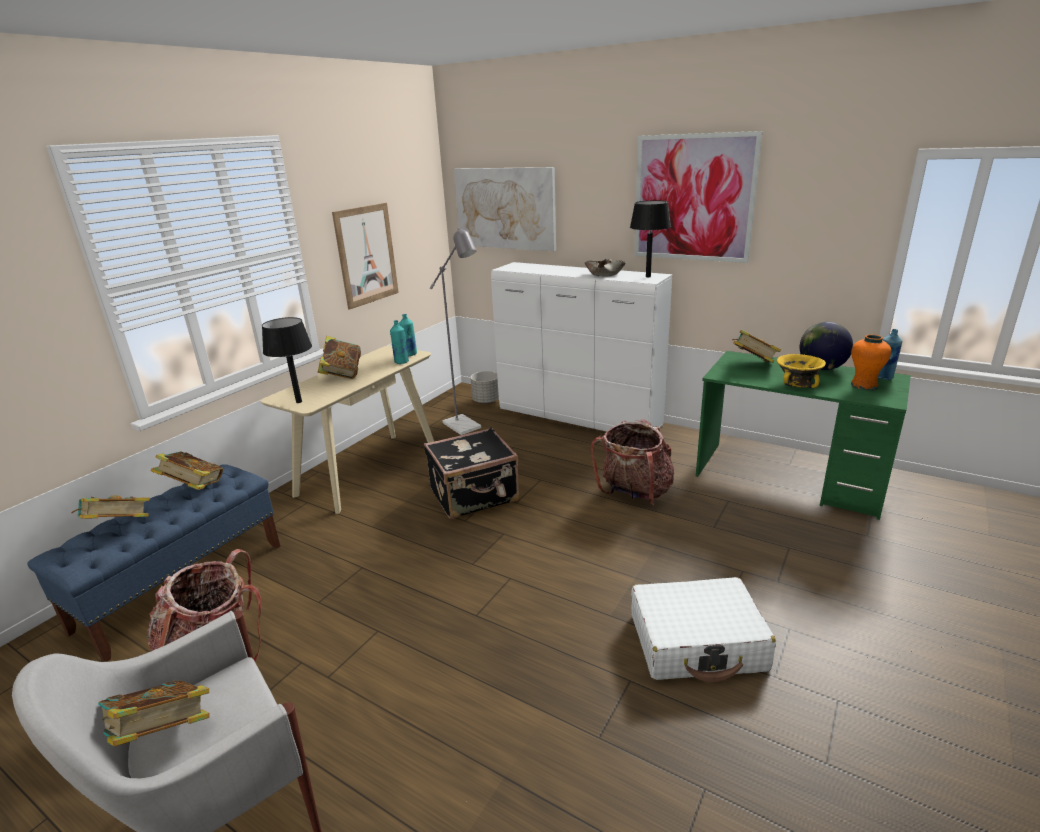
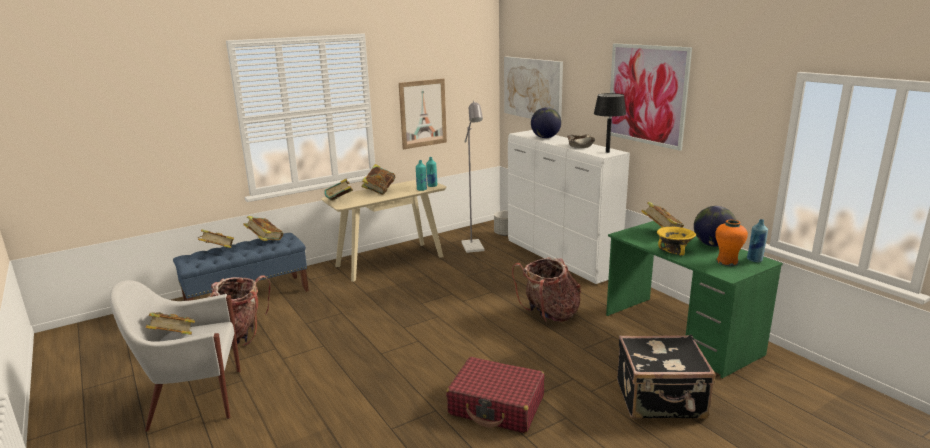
camera: 25 degrees right, 5 degrees down
black table lamp [262,317,312,403] -> book [324,179,353,201]
black suitcase [424,427,520,519] -> black suitcase moved to [617,335,715,419]
white suitcase [631,577,776,682] -> red suitcase [446,357,545,433]
none -> globe [531,107,561,138]

